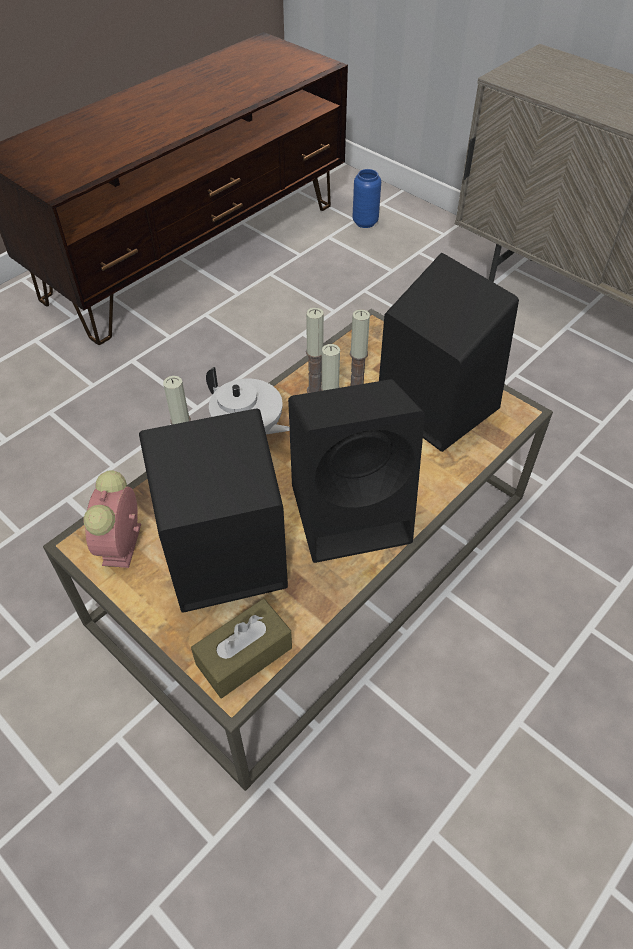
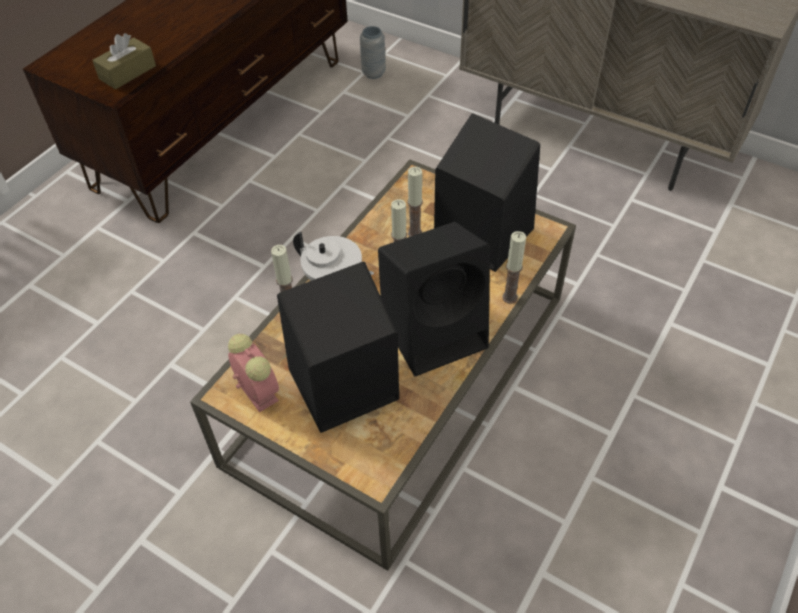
camera: 10 degrees left, 0 degrees up
alarm clock [83,470,141,568] -> alarm clock turned 150 degrees clockwise [228,334,279,412]
brown tissue box [191,599,292,698] -> brown tissue box moved to [92,33,156,89]
candle [306,308,324,393] -> candle moved to [502,231,526,304]
blue vase [352,169,381,228] -> grey vase [360,26,386,79]

